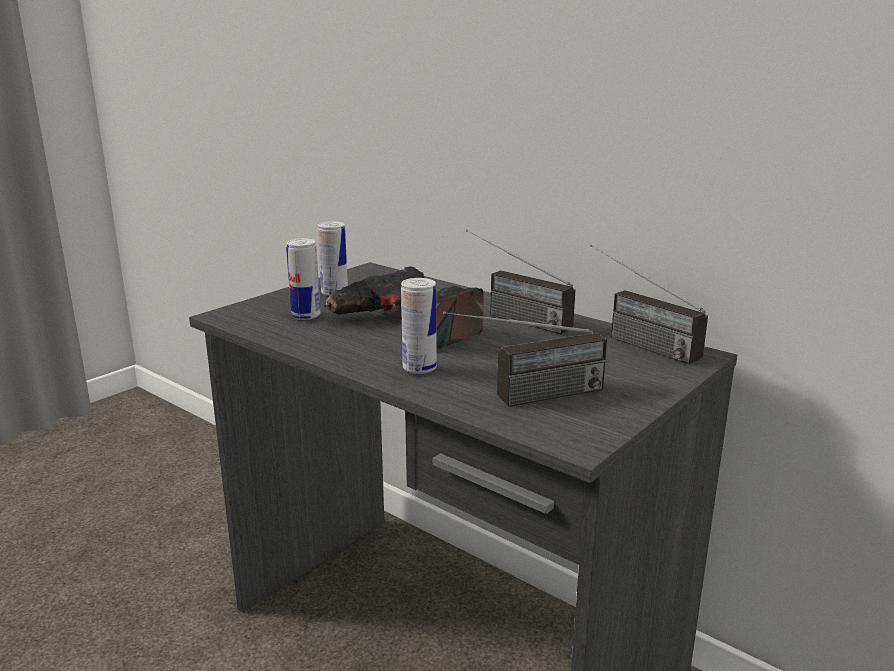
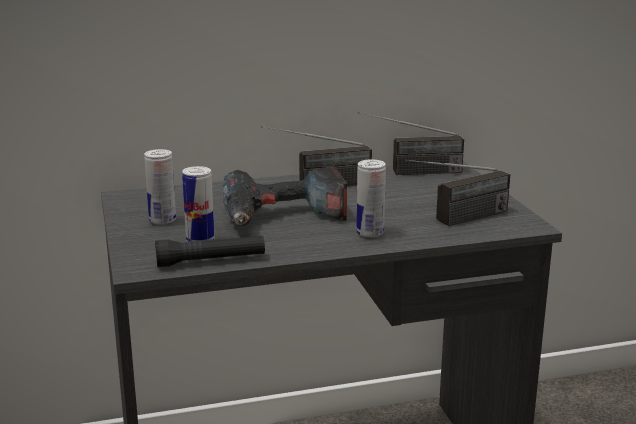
camera: 55 degrees left, 0 degrees up
radio [443,311,607,407] -> radio turned 45 degrees clockwise [405,159,510,226]
none -> black flashlight [155,236,265,267]

